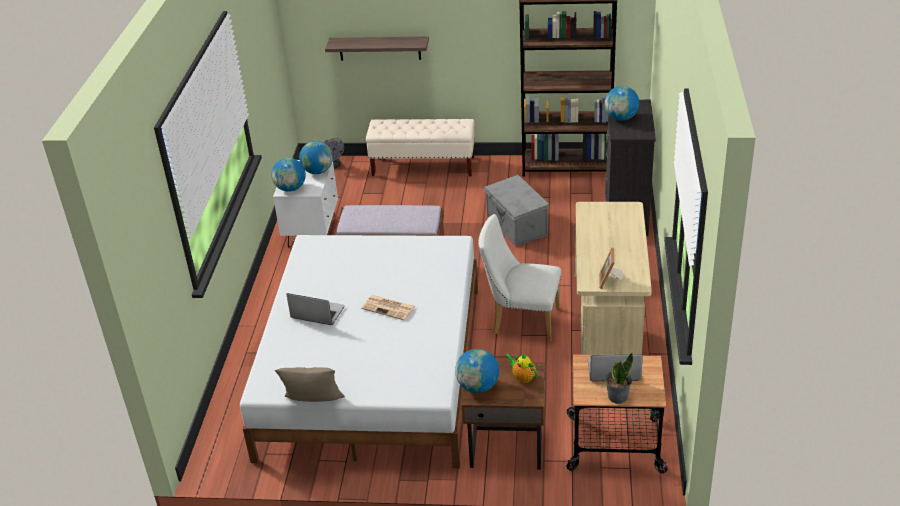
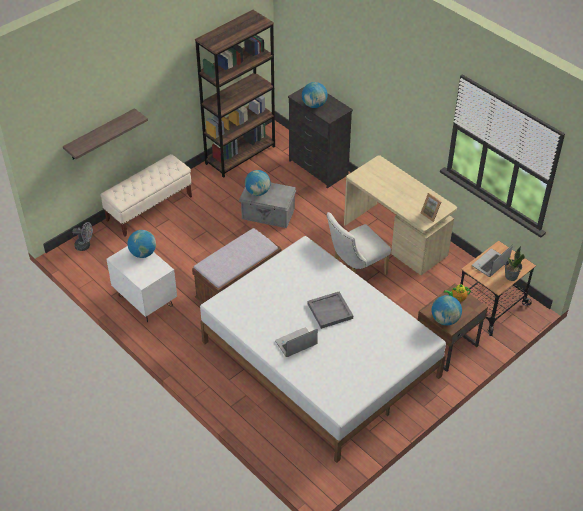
camera: 50 degrees left, 10 degrees up
globe [271,158,306,192] -> globe moved to [245,170,271,196]
beige pillow [275,367,345,402] -> none
newspaper [361,295,416,320] -> grey tray [308,292,353,329]

